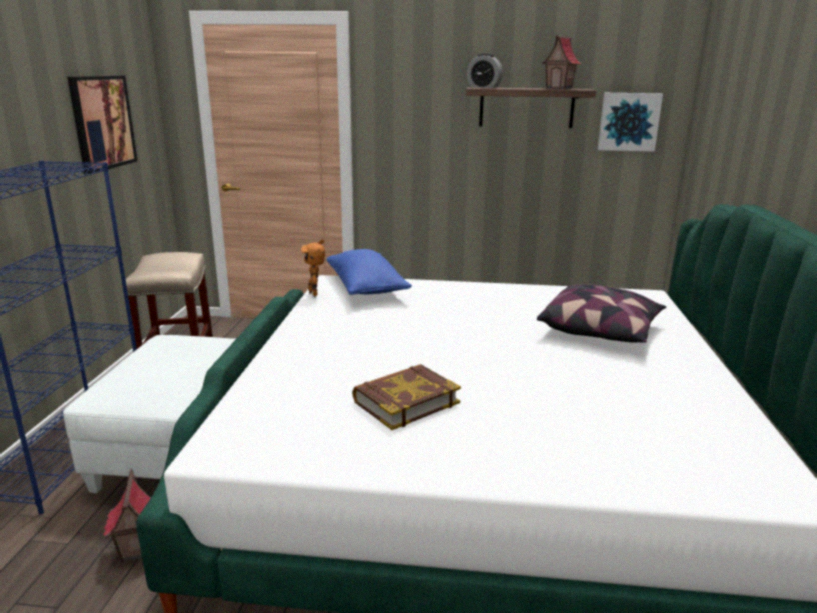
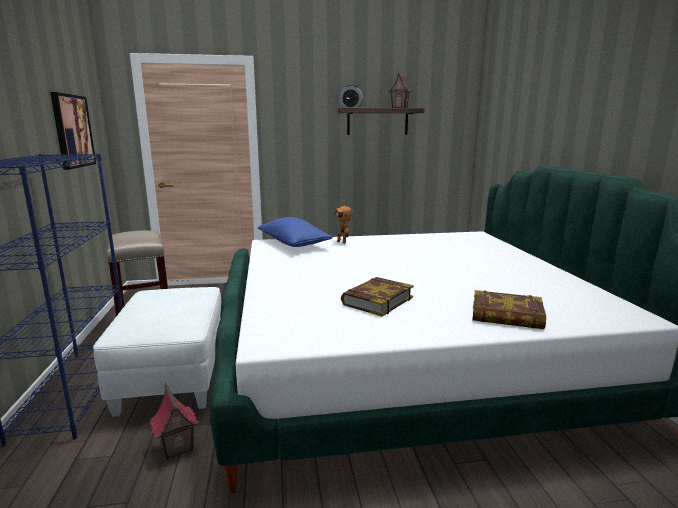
camera: 15 degrees left, 5 degrees down
toy robot [301,239,325,297] -> toy robot moved to [335,204,354,244]
pillow [537,284,666,343] -> none
picture [598,93,663,152] -> none
none -> book [473,290,546,329]

